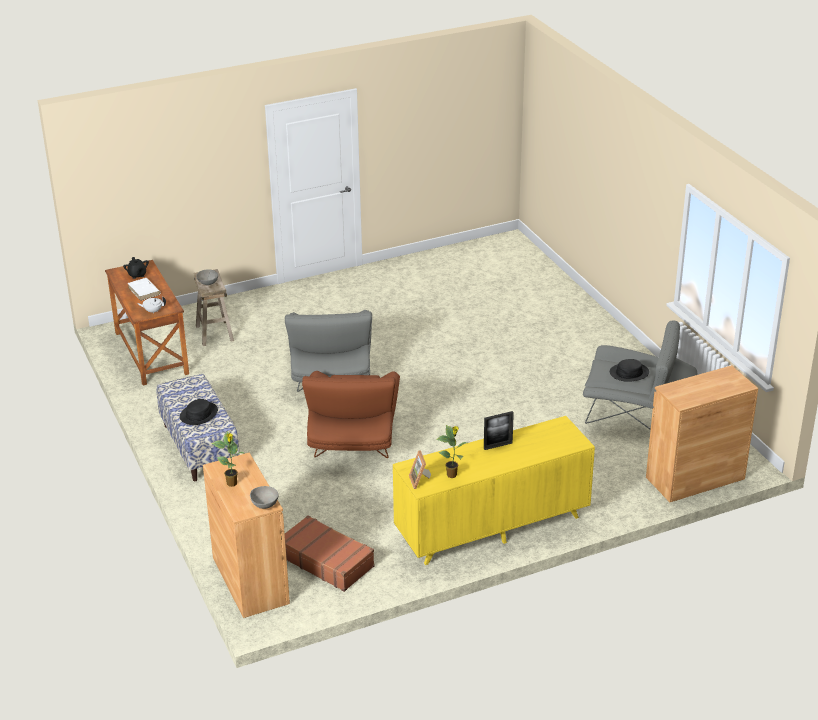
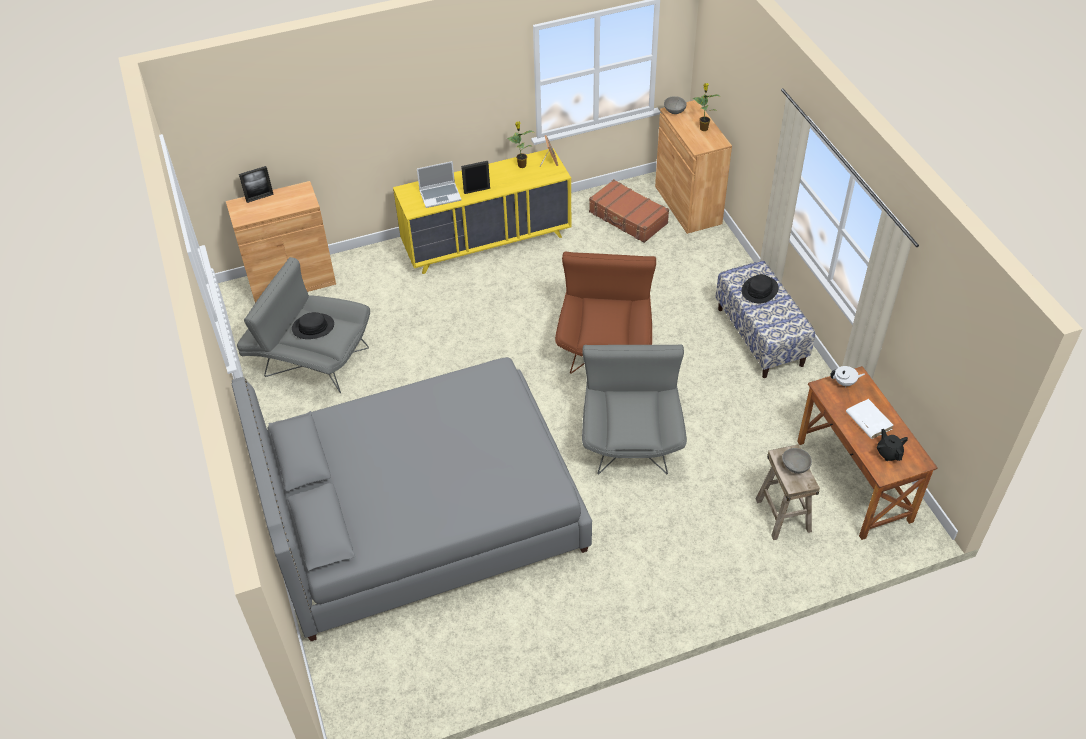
camera: 175 degrees left, 15 degrees up
none -> grey bed [232,357,592,641]
none -> picture frame [239,166,274,203]
none -> laptop [417,161,461,208]

